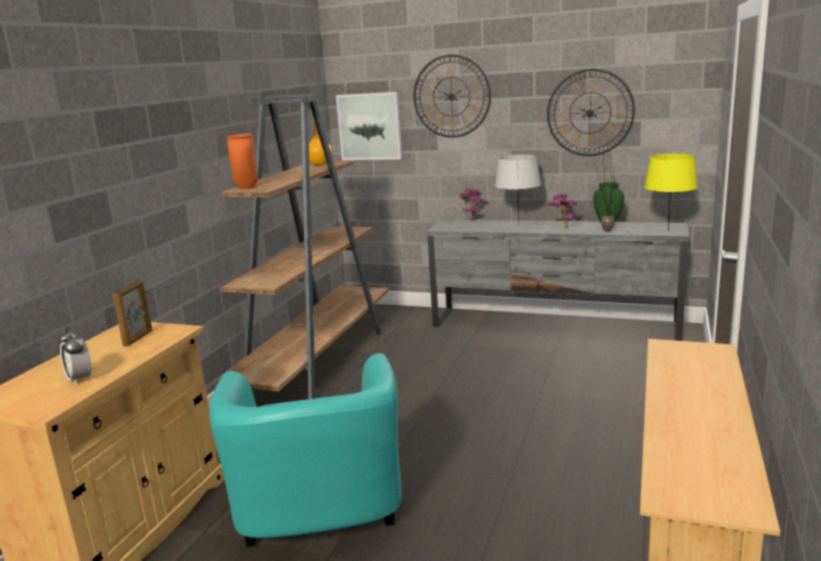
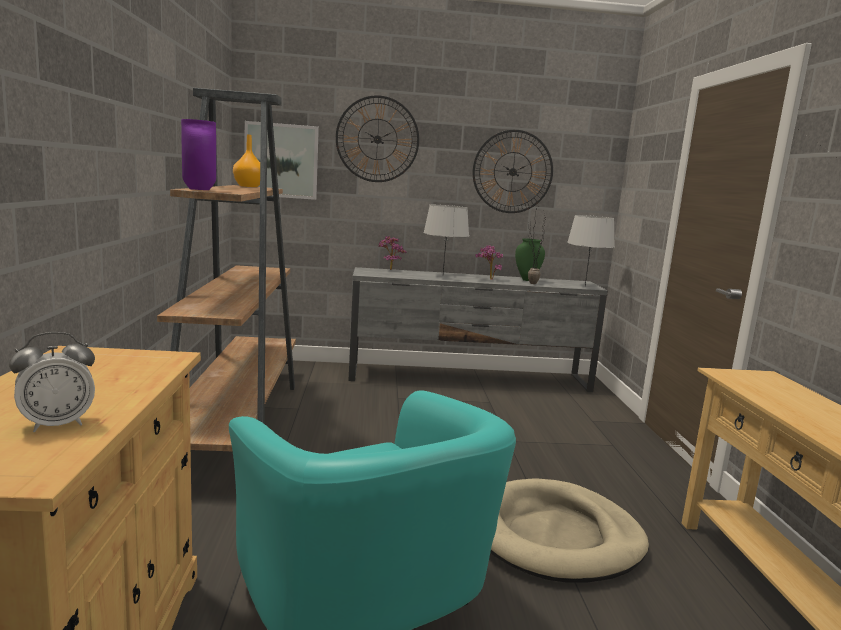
camera: 25 degrees left, 5 degrees down
alarm clock [58,327,91,385] -> alarm clock turned 60 degrees counterclockwise [9,332,95,432]
picture frame [112,280,152,346] -> none
orange vase [227,134,258,189] -> purple vase [181,119,216,190]
yellow table lamp [644,154,698,231] -> grey table lamp [567,215,615,286]
none -> beige dog bed [490,479,649,583]

